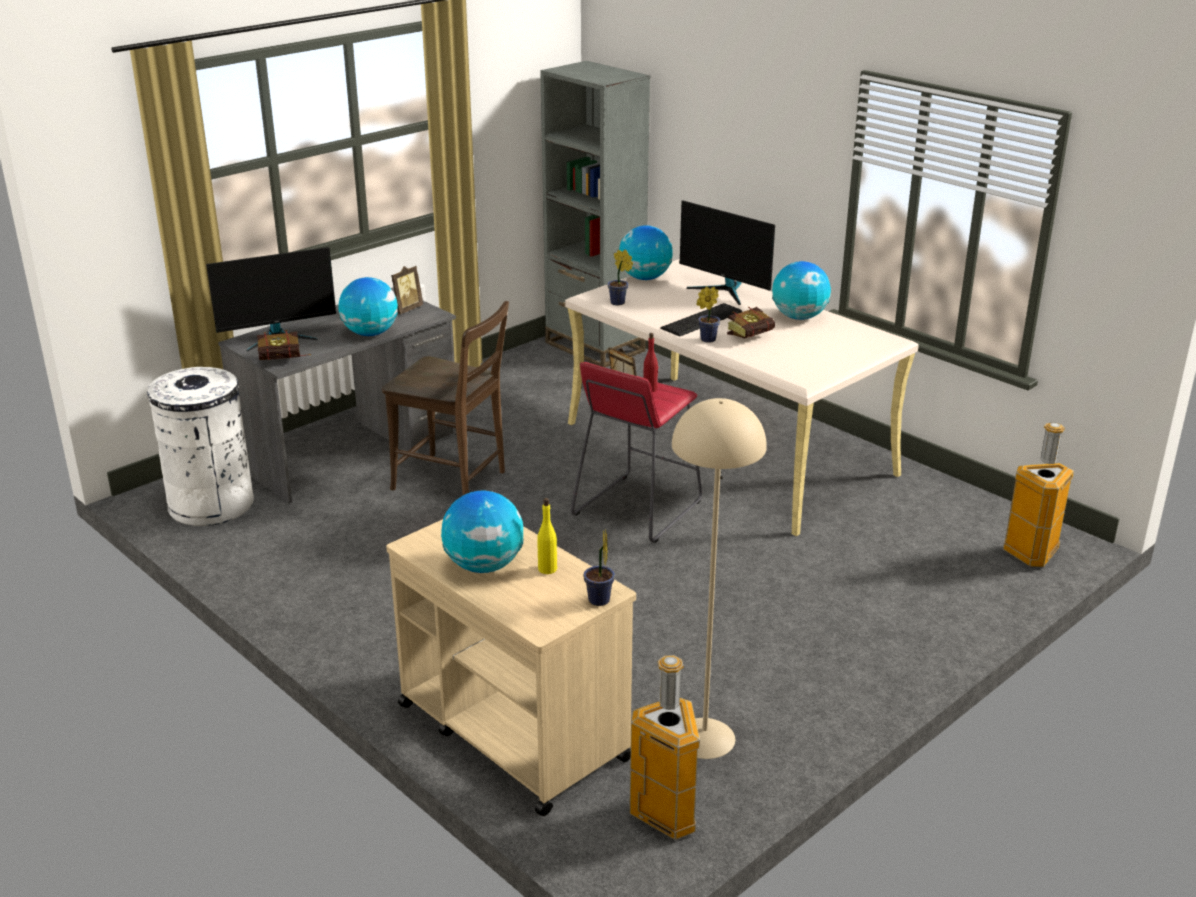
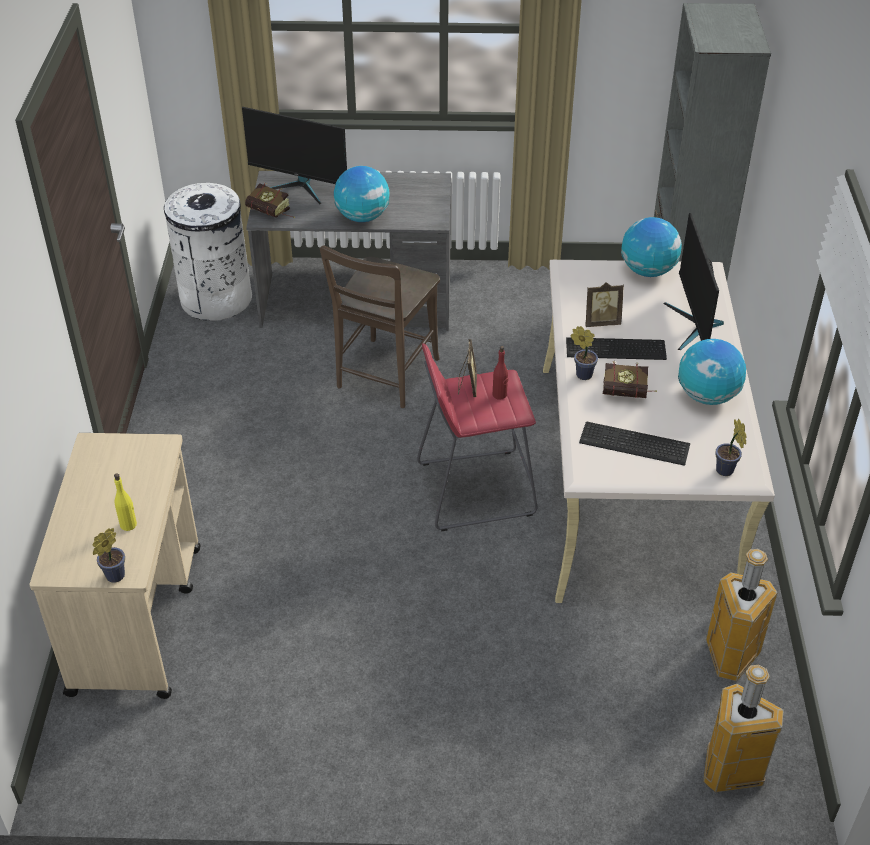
camera: 45 degrees right, 15 degrees up
brown chair [382,301,509,495] -> brown chair turned 45 degrees clockwise [320,246,440,408]
picture frame [391,266,423,314] -> picture frame moved to [585,282,624,327]
globe [441,491,523,573] -> none
potted plant [608,249,633,305] -> potted plant moved to [715,419,747,476]
trash can [630,655,700,840] -> trash can moved to [706,549,777,681]
beige floor lamp [672,398,767,759] -> none
none -> keyboard [579,421,690,466]

